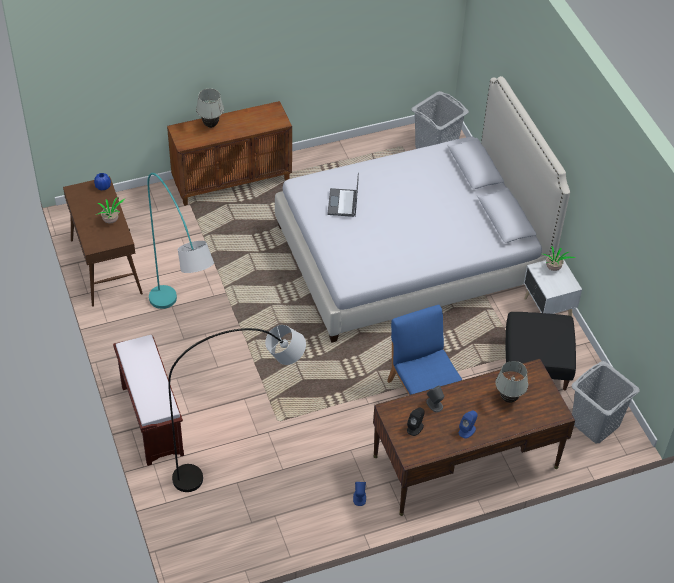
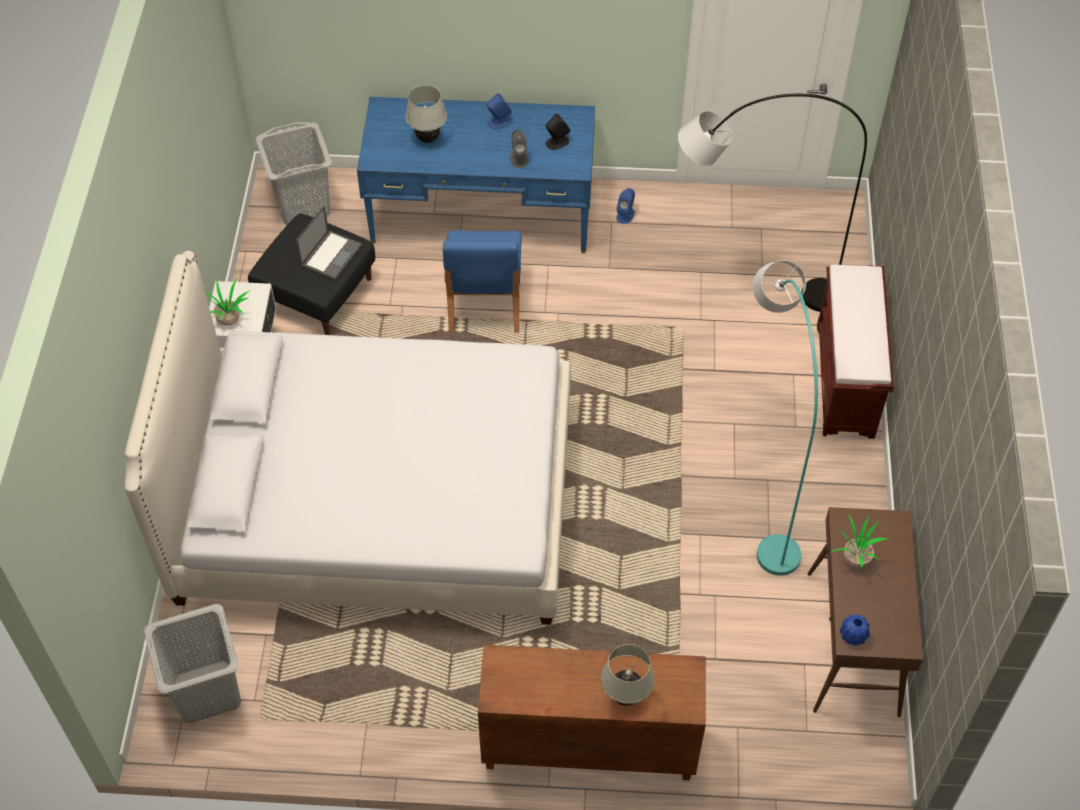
camera: 155 degrees left, 5 degrees up
laptop [327,173,359,217] -> laptop moved to [296,206,362,280]
brown desk [373,359,575,516] -> blue desk [357,97,595,253]

